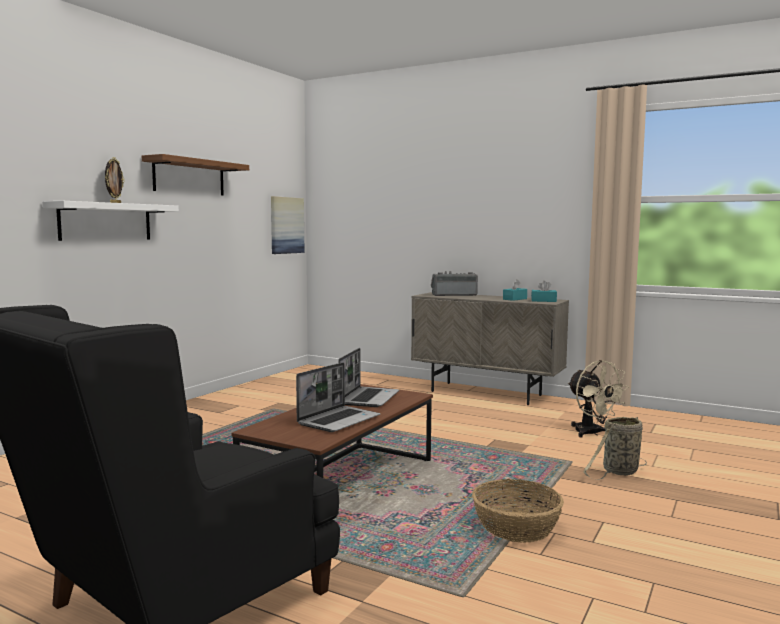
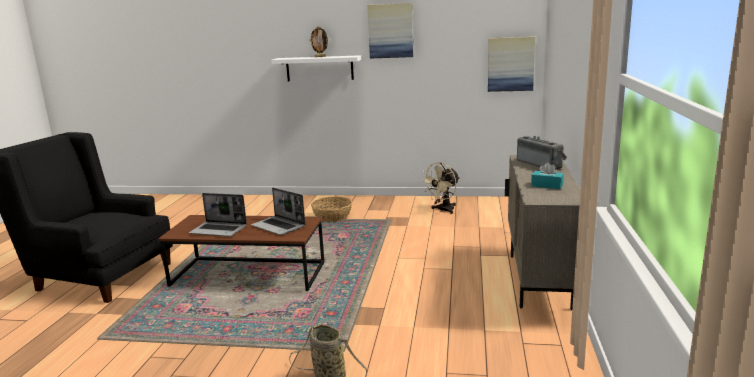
camera: 70 degrees right, 10 degrees up
brown shelf [142,154,249,195] -> picture [368,3,414,58]
laptop [338,348,399,407] -> laptop turned 45 degrees clockwise [251,188,305,235]
basket [472,479,564,543] -> basket moved to [311,196,352,222]
turquoise tissue box [531,281,557,302] -> none
beige fan [568,360,629,437] -> beige fan moved to [421,162,460,214]

